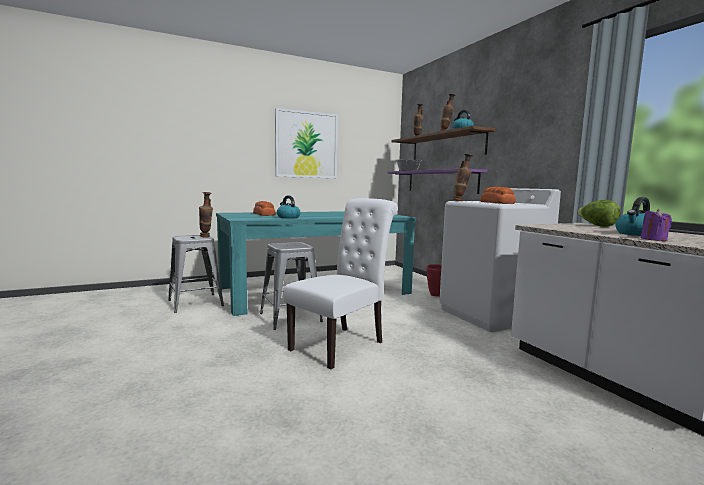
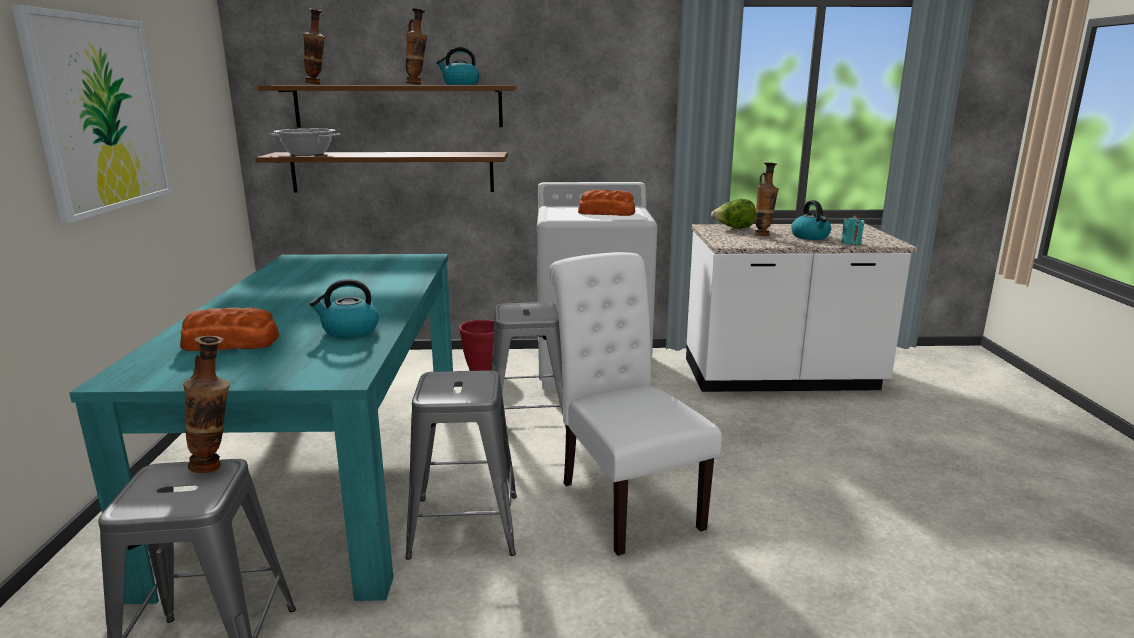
camera: 65 degrees left, 10 degrees up
purple shelf [388,169,487,194] -> brown shelf [255,152,508,193]
vase [453,154,473,201] -> vase moved to [754,163,779,236]
purple candle [641,209,672,241] -> turquoise candle [841,215,865,245]
none -> grey stool [492,302,566,428]

